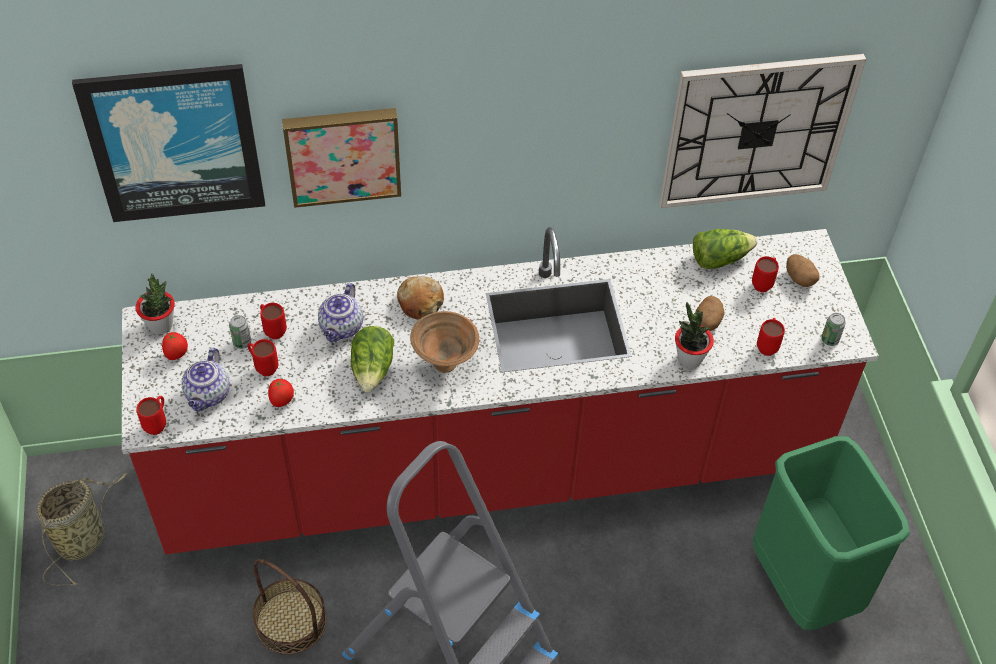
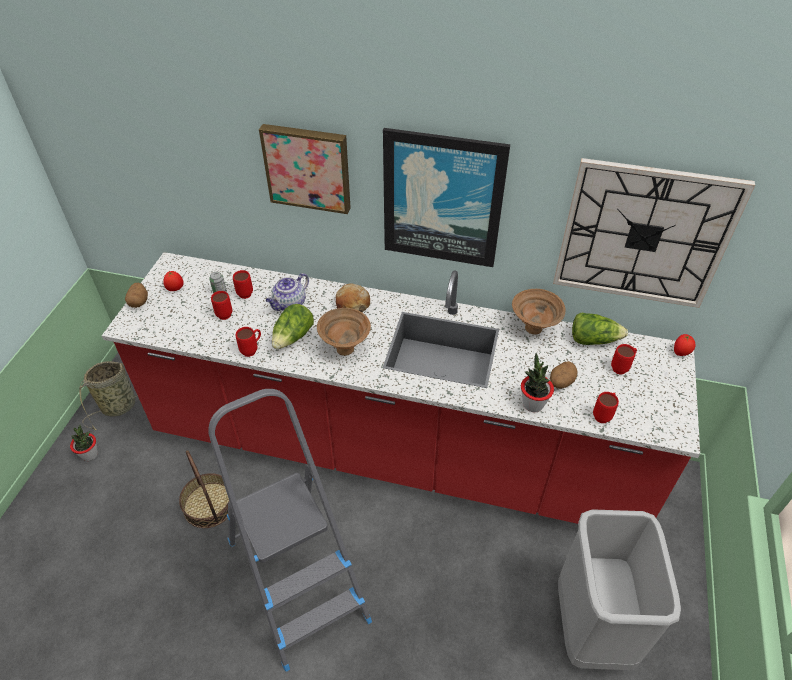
camera: 25 degrees right, 5 degrees down
picture [72,64,265,222] -> picture moved to [383,128,510,267]
potted plant [135,273,175,334] -> potted plant moved to [70,425,98,461]
red mug [137,396,166,435] -> red mug moved to [236,327,261,357]
teapot [182,348,230,412] -> none
tomato [268,379,294,407] -> tomato moved to [674,334,695,356]
green trash can [753,436,910,630] -> grey trash can [558,509,681,670]
potato [786,254,819,287] -> potato moved to [125,282,148,308]
can [821,313,846,346] -> none
none -> brown bowl [512,289,566,335]

